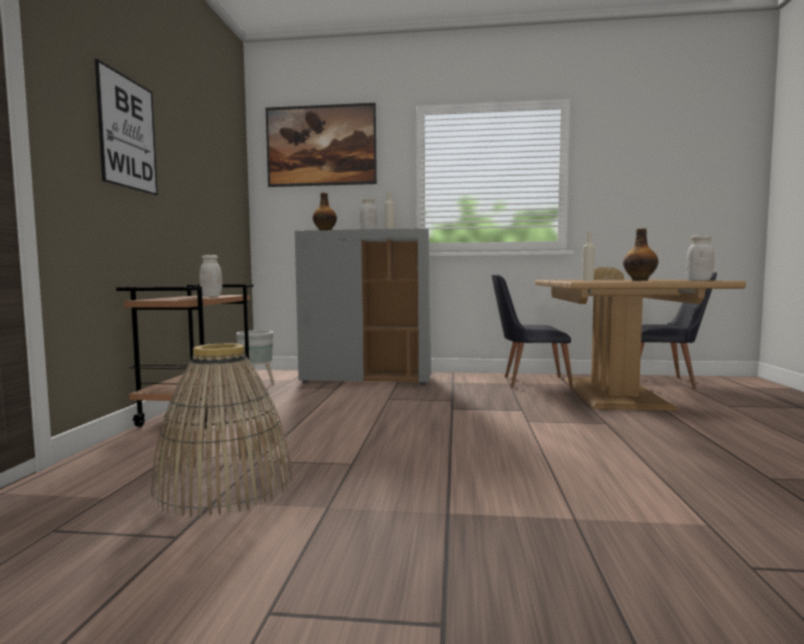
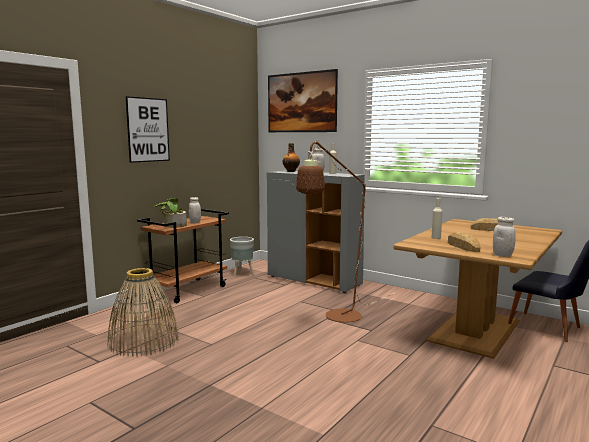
camera: 30 degrees right, 5 degrees up
black chair [491,274,573,389] -> none
bottle [623,228,658,281] -> bread [448,232,480,252]
none -> potted plant [154,198,187,228]
none -> brown floor lamp [296,140,394,322]

